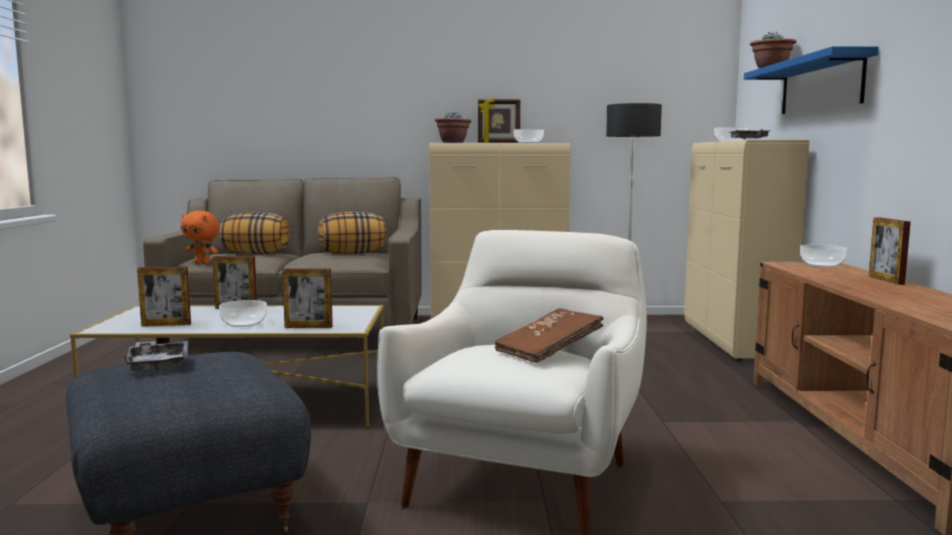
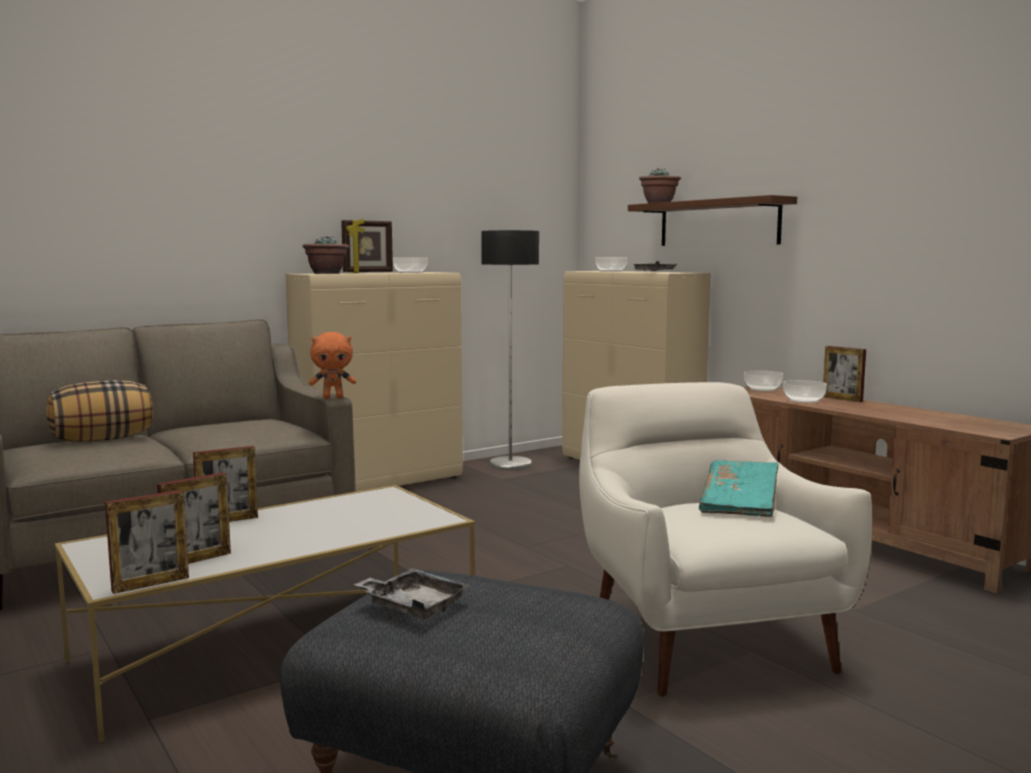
camera: 35 degrees left, 0 degrees up
orange plush toy [181,211,220,264] -> orange plush toy moved to [309,332,356,399]
bowl [219,300,267,327] -> bowl moved to [783,380,827,403]
picture frame [282,268,333,328] -> picture frame moved to [105,490,189,594]
pillow [318,212,386,254] -> none
brown book [495,308,604,363] -> turquoise book [699,460,778,517]
blue shelf [744,46,879,114] -> brown shelf [628,195,797,246]

